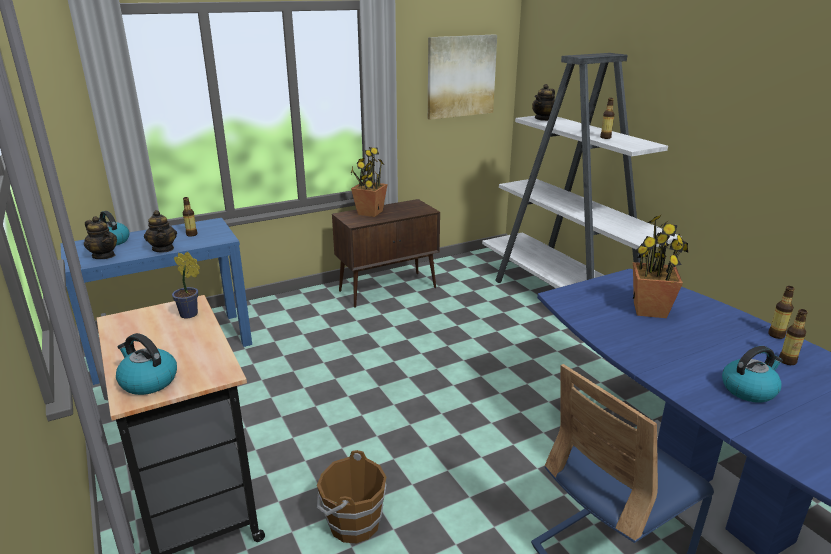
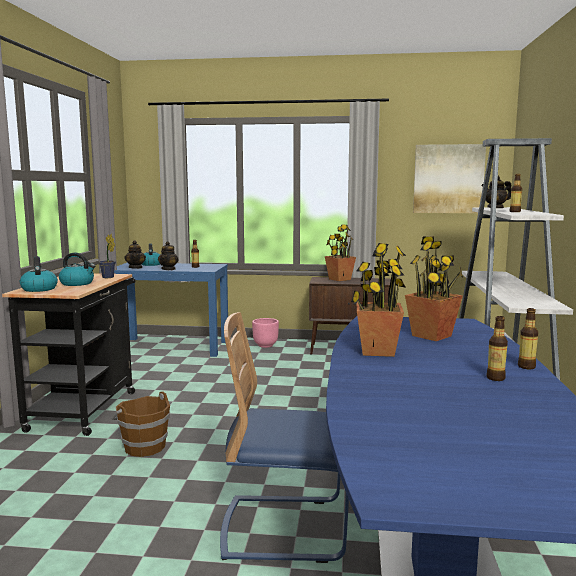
camera: 35 degrees right, 15 degrees down
kettle [722,346,783,402] -> kettle moved to [59,252,95,286]
none -> pink planter [252,318,279,348]
none -> potted plant [351,243,406,357]

